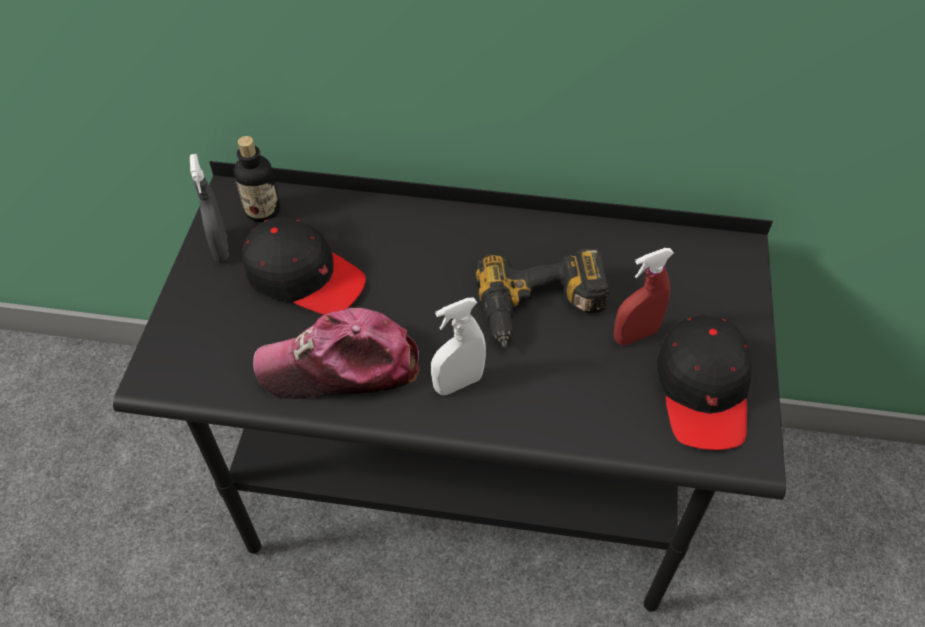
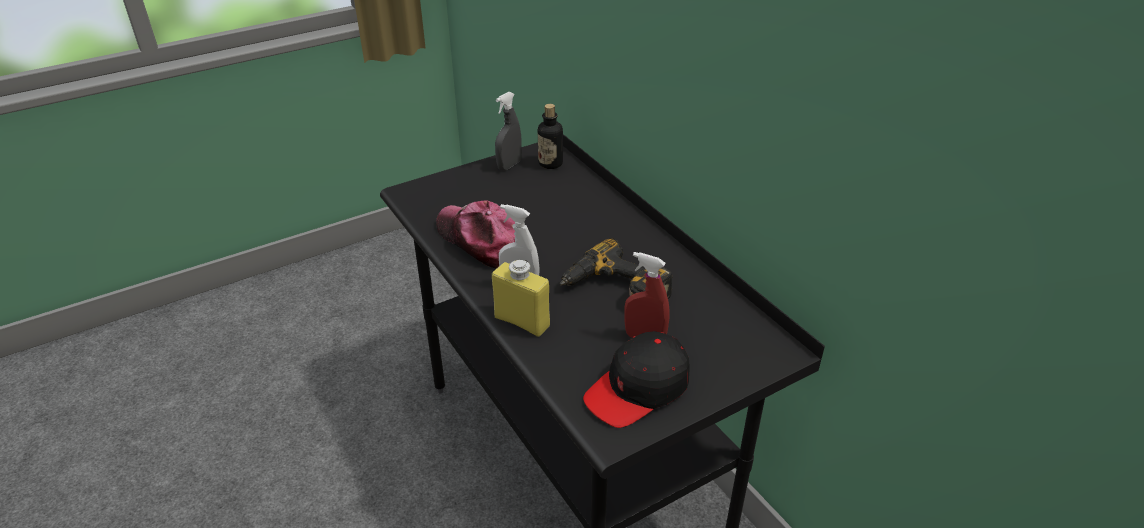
camera: 50 degrees right, 15 degrees down
black cap [242,217,366,315] -> none
none -> yellow bottle [492,260,550,337]

